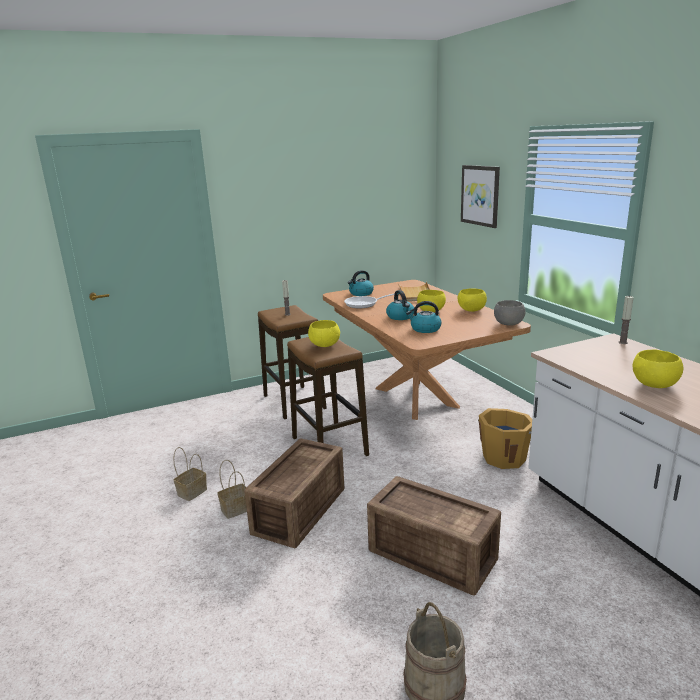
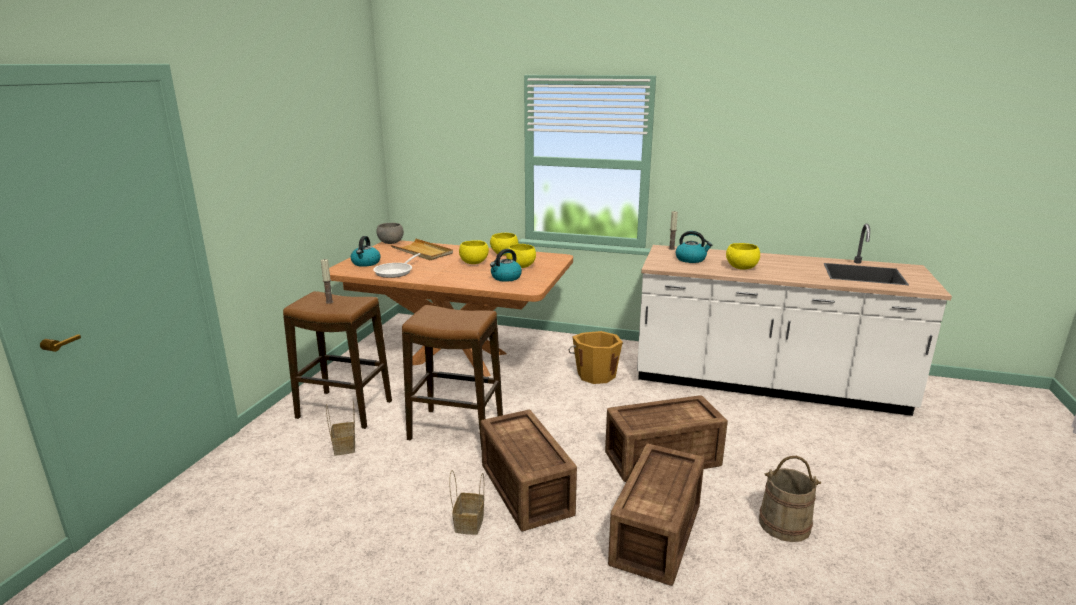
camera: 50 degrees left, 0 degrees up
basket [173,447,207,501] -> basket moved to [326,401,355,456]
yellow bowl [308,320,340,347] -> yellow bowl moved to [506,244,536,268]
kettle [386,290,414,320] -> kettle moved to [675,231,712,263]
picture [461,165,500,228] -> none
grey bowl [494,300,526,326] -> grey bowl moved to [377,223,404,244]
none -> crate [608,444,705,586]

